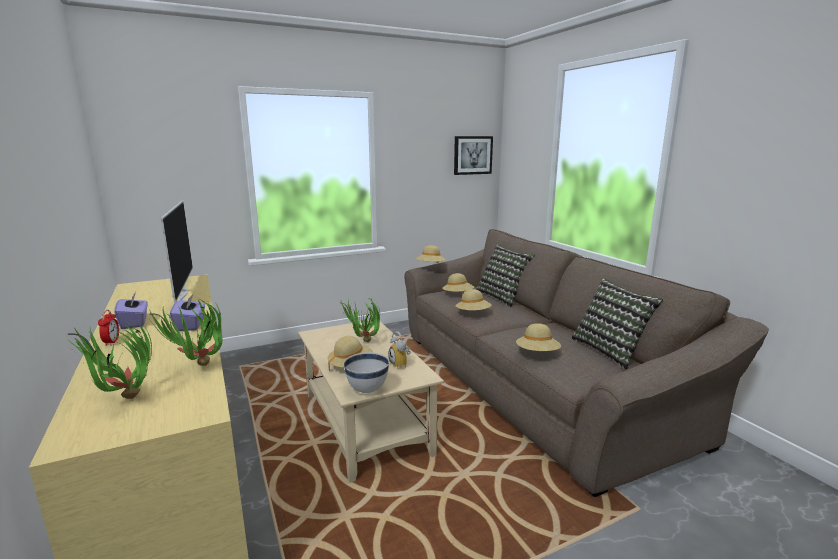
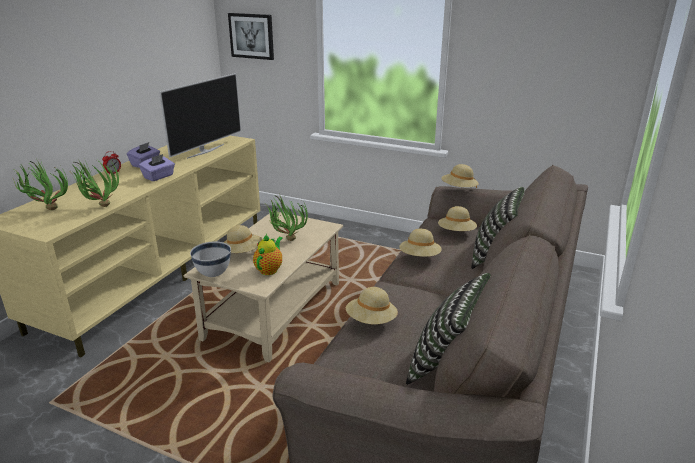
camera: 50 degrees right, 10 degrees up
alarm clock [388,331,411,368] -> teapot [253,234,283,275]
picture [454,136,493,175] -> picture moved to [228,13,274,60]

